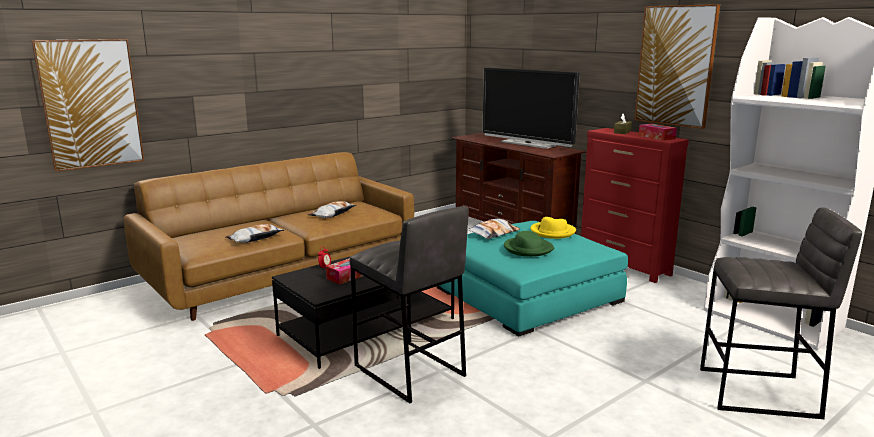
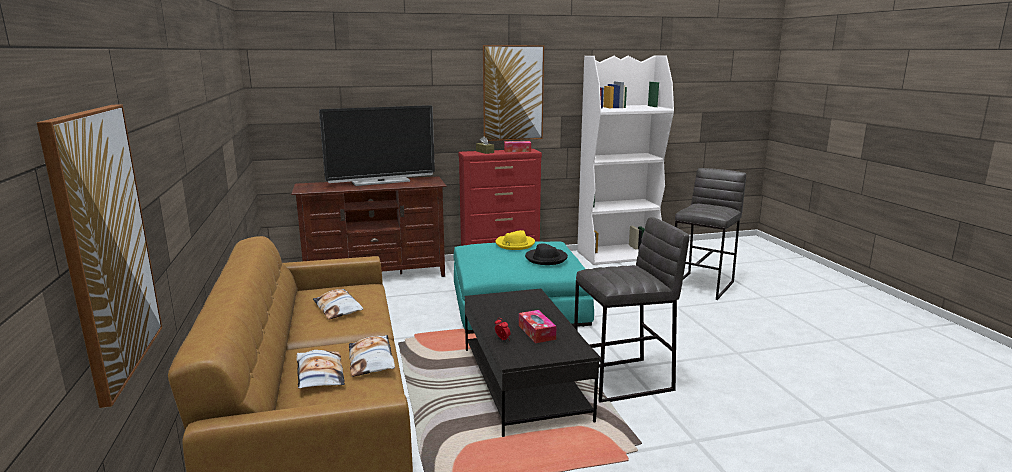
camera: 65 degrees left, 0 degrees up
pillow [468,219,520,239] -> pillow moved to [296,350,345,389]
green hat [504,231,554,257] -> black hat [525,244,568,265]

